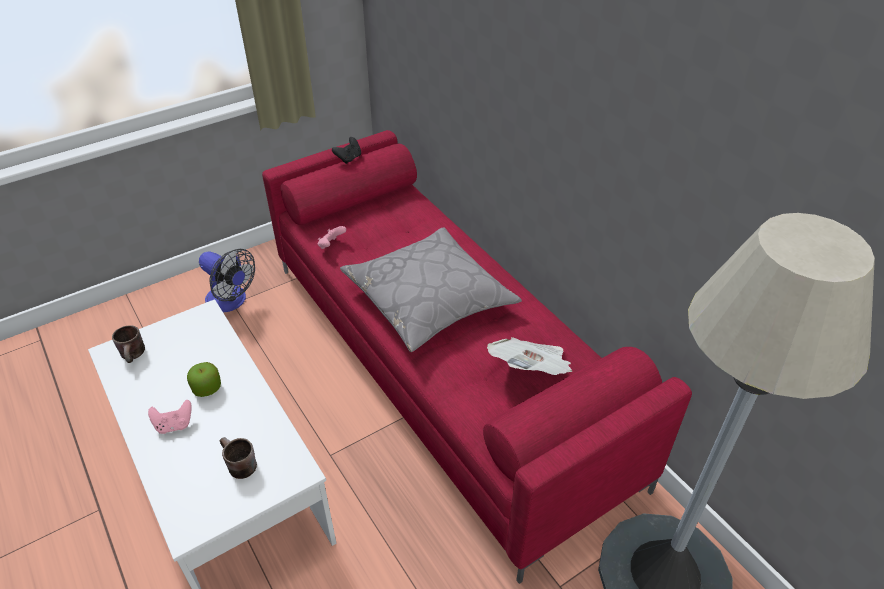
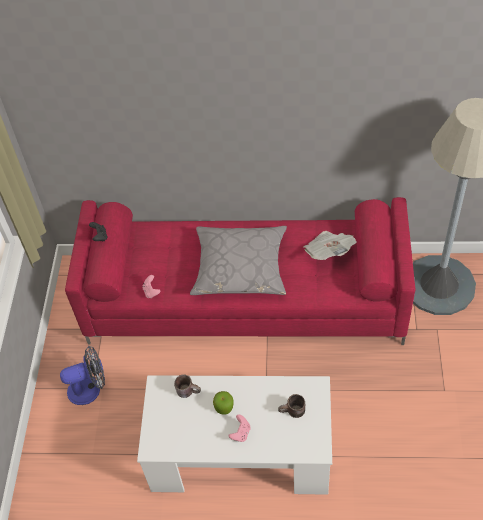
camera: 50 degrees left, 10 degrees up
brown mug [112,325,145,363] -> brown mug moved to [174,374,201,398]

